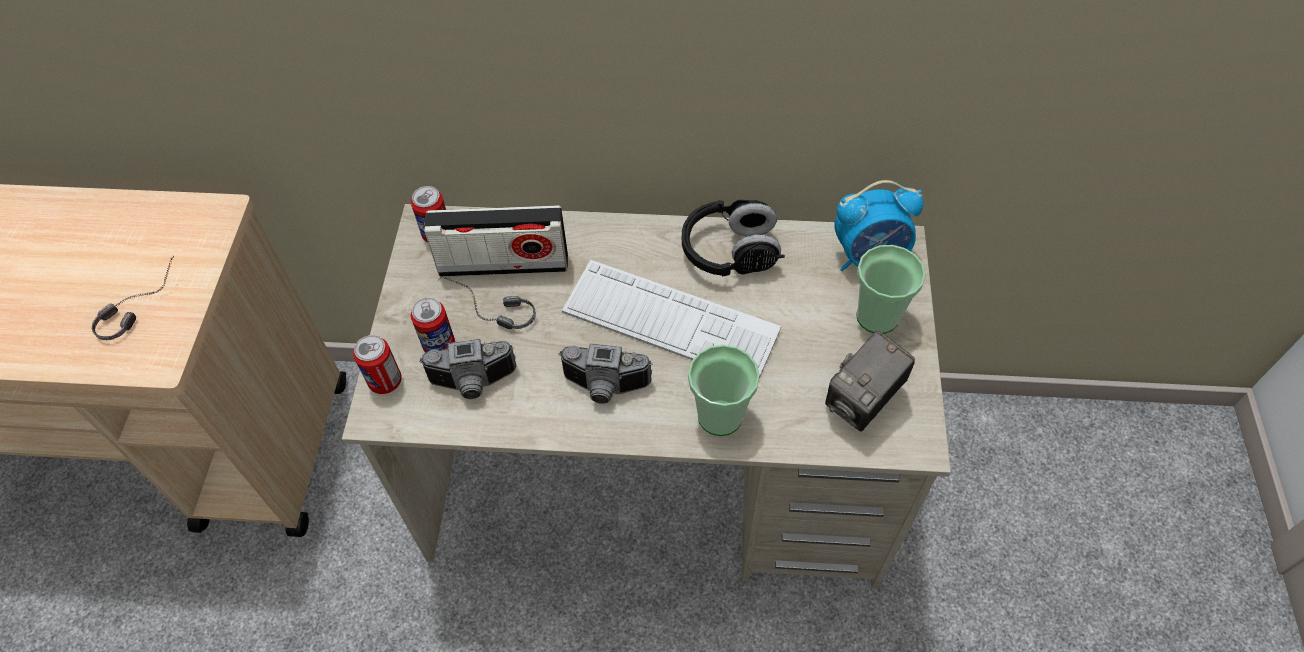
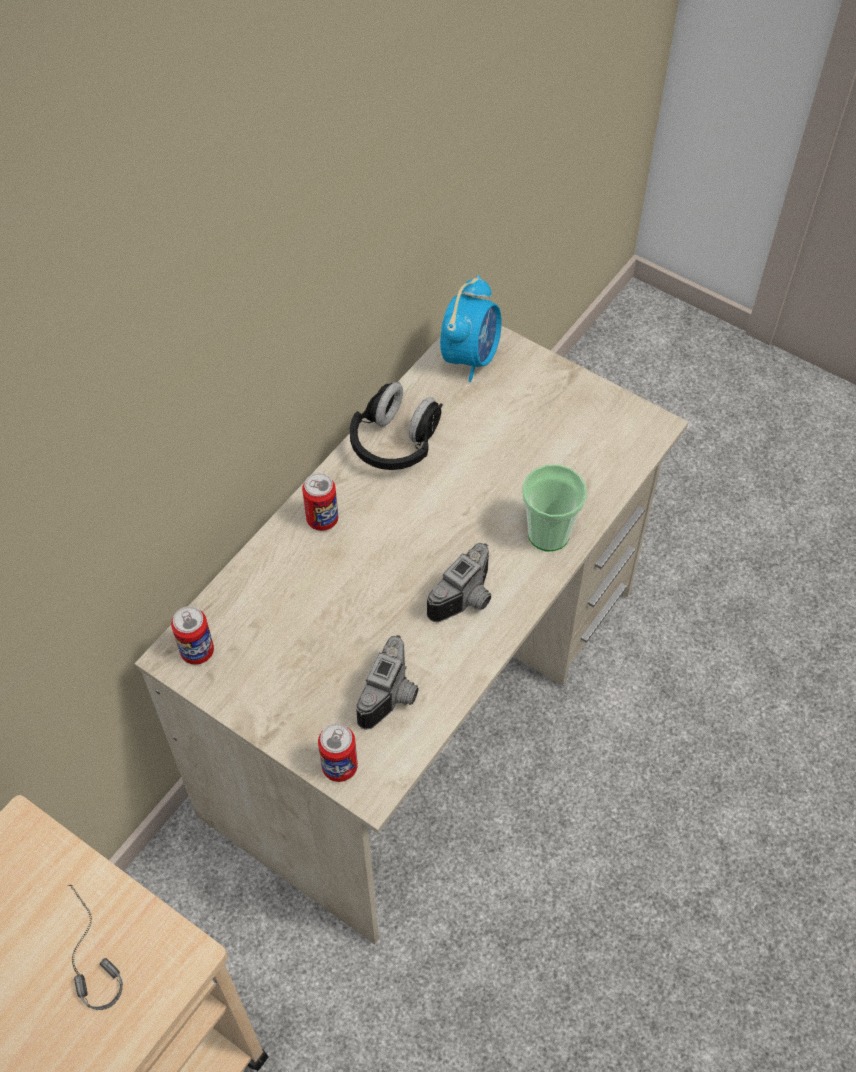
camera: 60 degrees left, 0 degrees up
can [411,298,455,353] -> can moved to [302,473,338,531]
radio [424,205,568,277] -> none
headphones [439,276,536,329] -> none
keyboard [562,260,781,378] -> none
camera [825,330,915,432] -> none
cup [856,245,926,334] -> none

